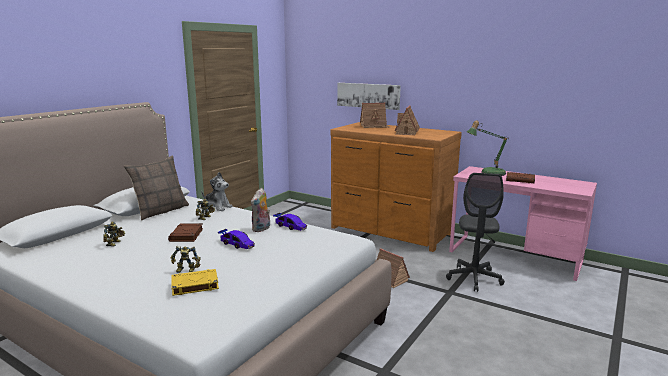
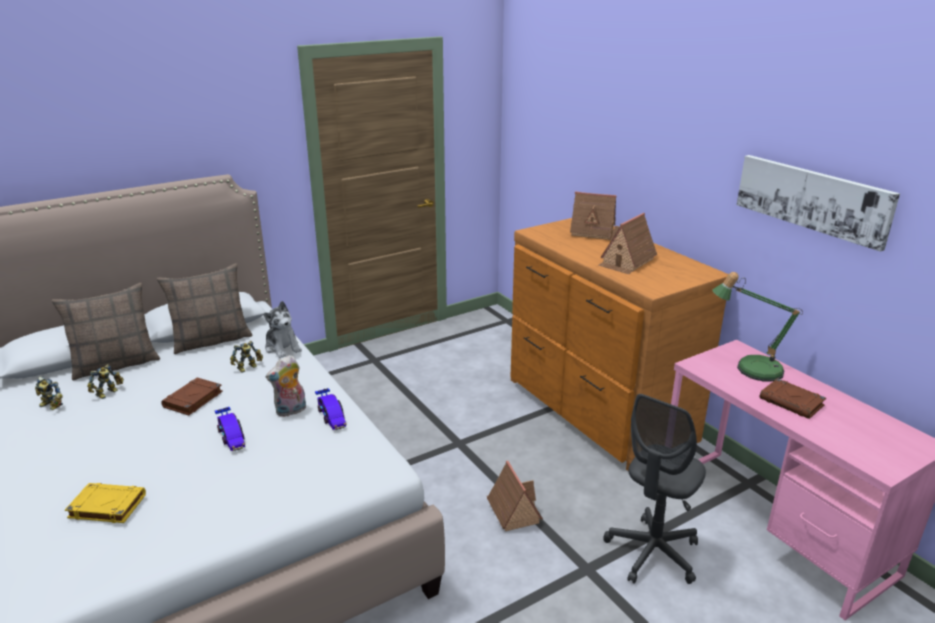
camera: 25 degrees right, 10 degrees up
toy robot [171,246,201,273] -> toy robot moved to [35,377,63,410]
picture [337,83,401,110] -> picture moved to [737,155,900,252]
none -> pillow [51,283,160,381]

